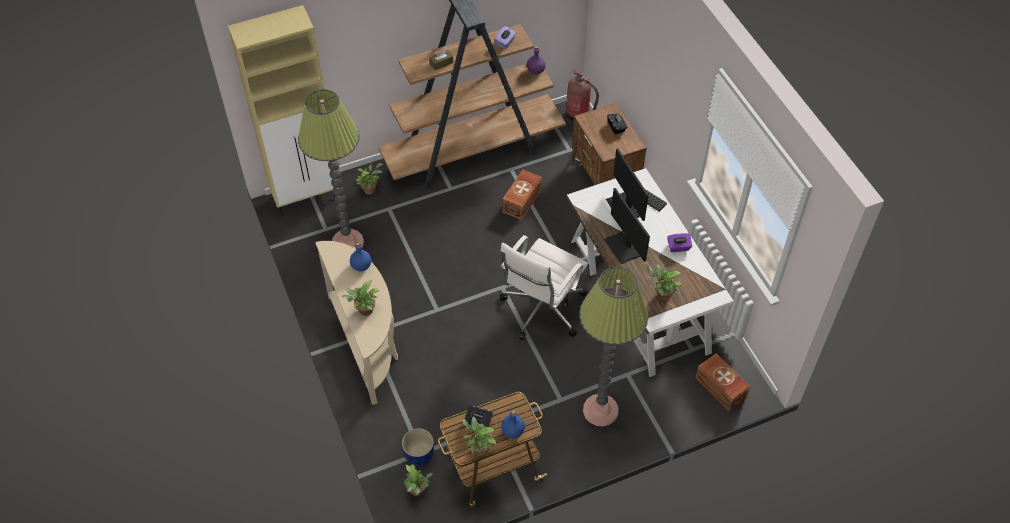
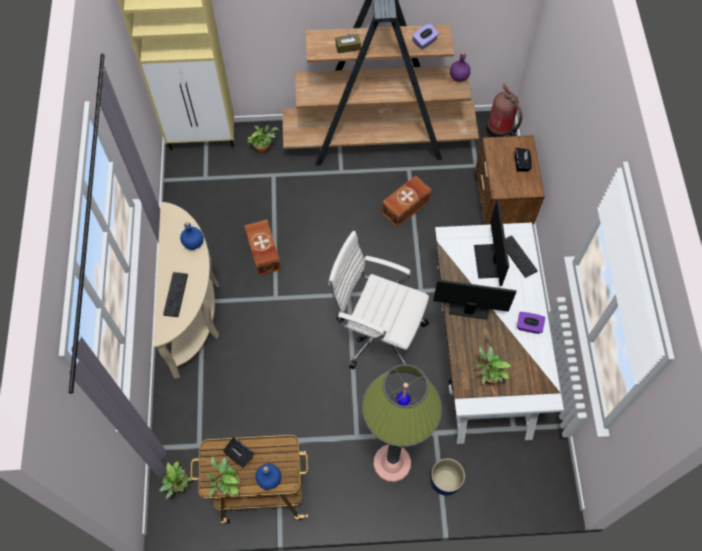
camera: 20 degrees right, 10 degrees up
floor lamp [298,89,364,249] -> none
potted plant [341,280,379,316] -> keyboard [163,272,188,317]
blue planter [402,428,434,466] -> blue planter moved to [431,458,465,496]
white office chair [500,235,588,340] -> white office chair turned 60 degrees clockwise [328,231,429,369]
monitor [604,188,650,264] -> monitor turned 105 degrees clockwise [433,280,516,320]
brown storage box [696,353,750,412] -> brown storage box moved to [244,220,281,276]

